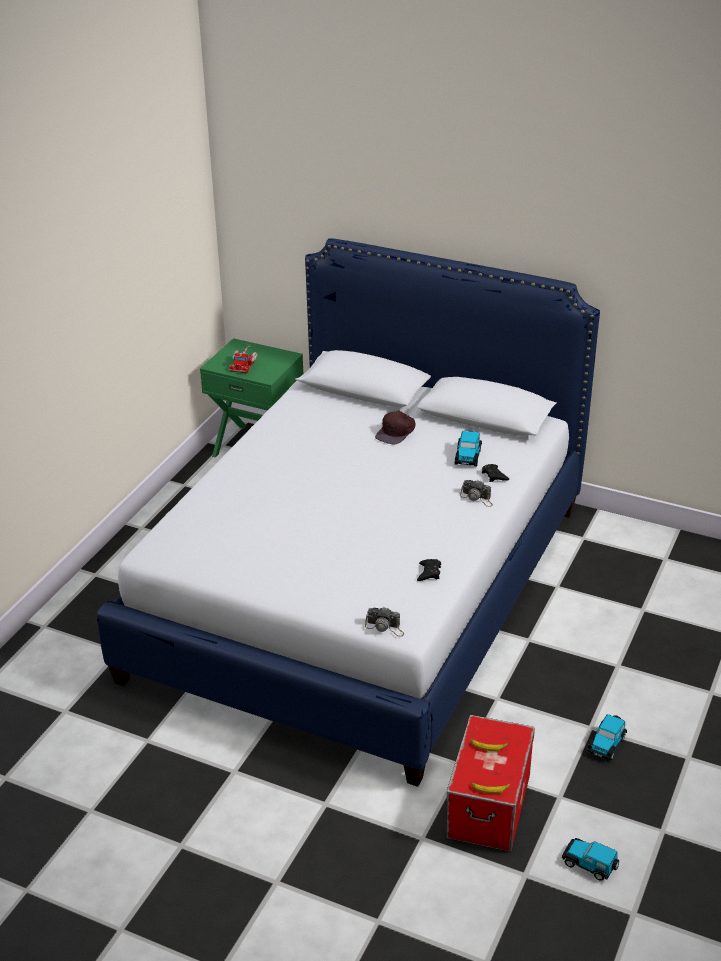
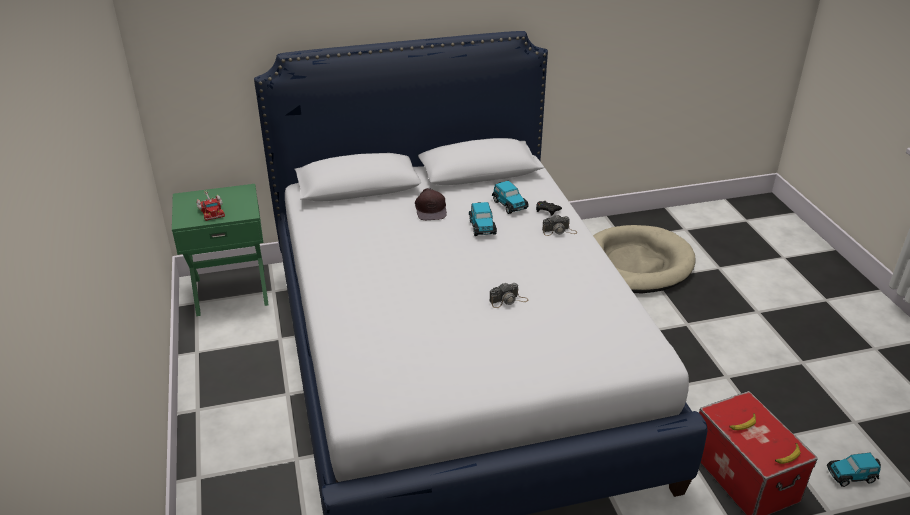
camera: 40 degrees left, 0 degrees up
camera [365,607,404,637] -> camera moved to [489,282,528,308]
black game controller [417,559,441,581] -> none
toy car [587,714,627,760] -> toy car moved to [469,202,497,236]
none -> beige dog bed [593,225,696,293]

